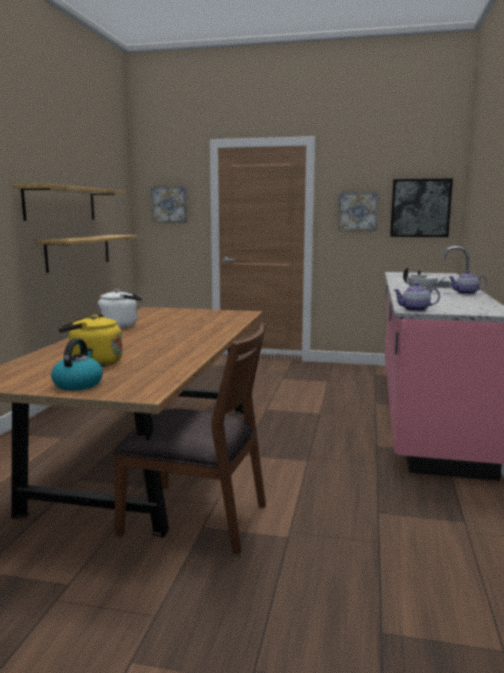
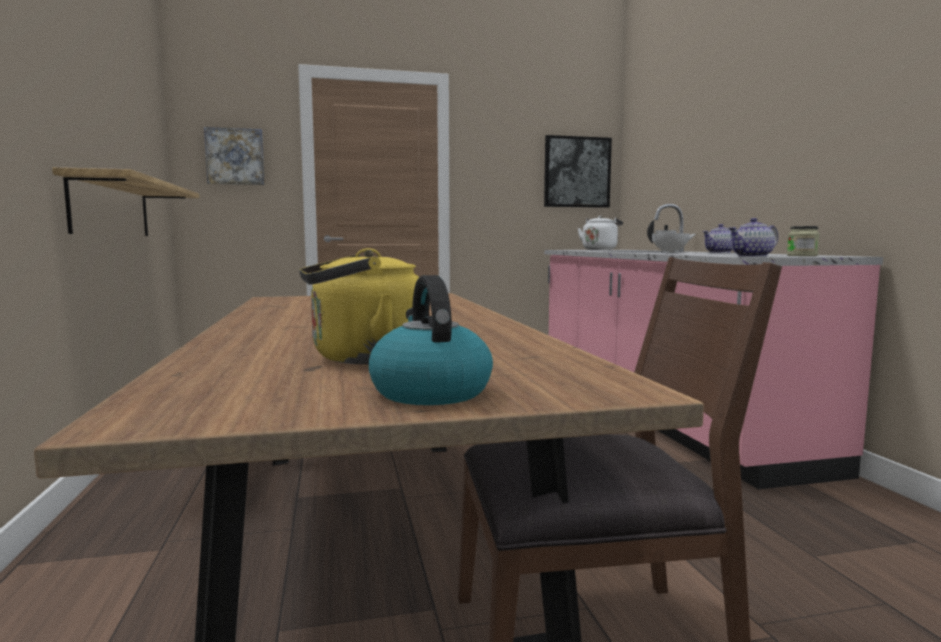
camera: 25 degrees left, 5 degrees down
shelf [12,184,125,221] -> none
white kettle [97,290,142,329] -> white kettle moved to [577,216,623,250]
picture [338,192,378,231] -> none
none -> jar [787,226,820,256]

